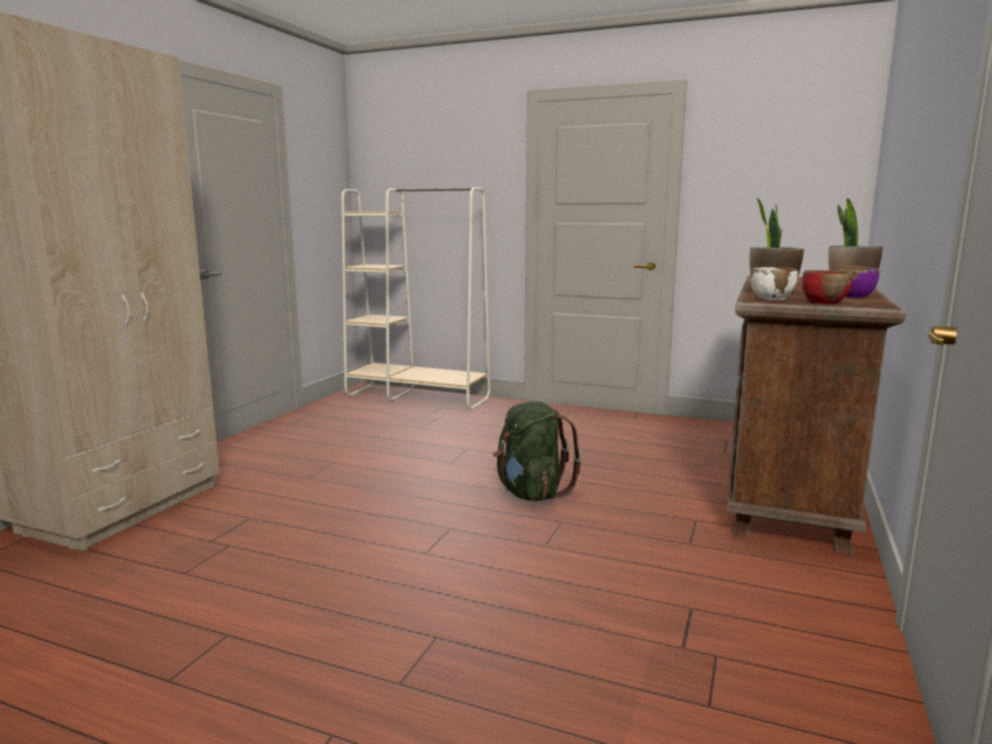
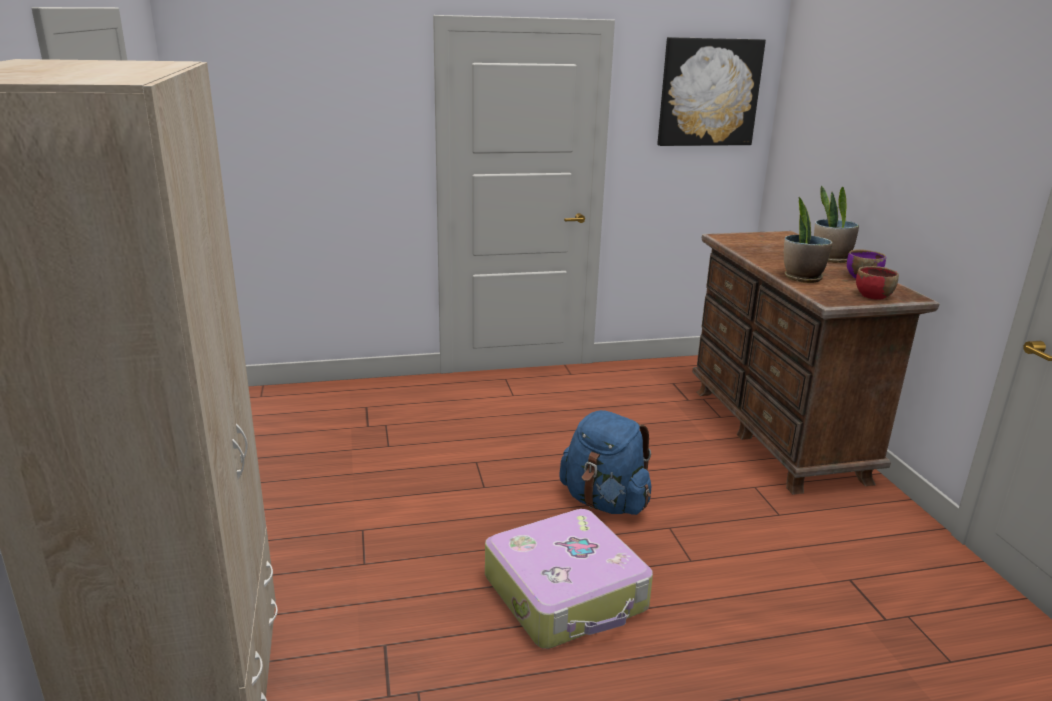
camera: 35 degrees left, 10 degrees up
beige clothes rack [341,187,490,410] -> none
green backpack [493,401,582,501] -> blue backpack [559,410,652,515]
white bowl [751,267,798,300] -> none
none -> suitcase [485,509,653,649]
none -> picture [657,37,766,146]

